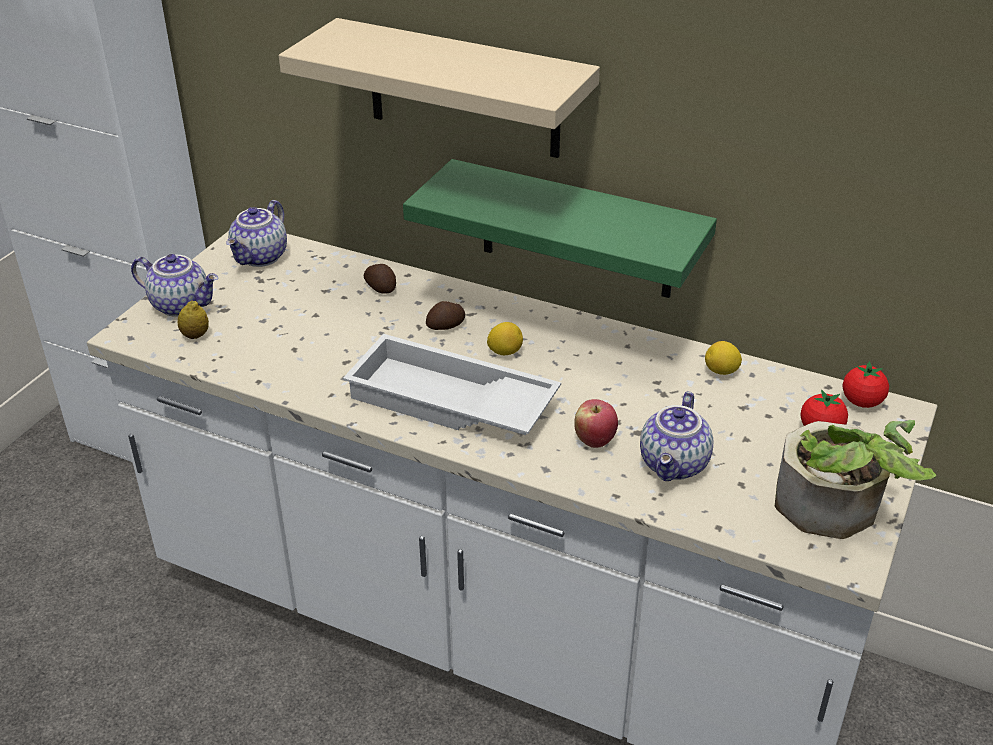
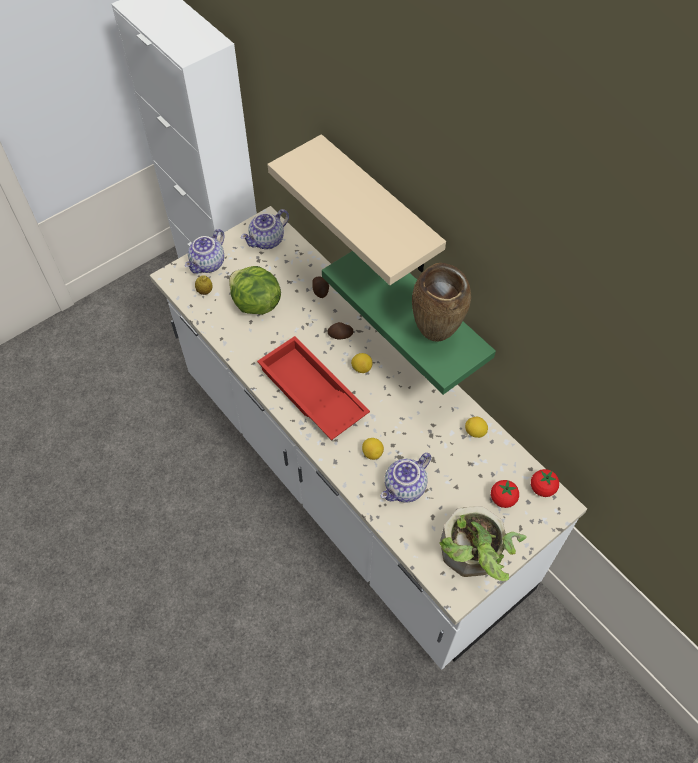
camera: 25 degrees right, 20 degrees up
teapot [131,254,218,317] -> teapot turned 75 degrees clockwise [185,229,224,274]
white tray [343,334,561,435] -> red tray [257,336,370,440]
apple [574,399,618,448] -> lemon [362,438,384,460]
none -> lettuce [229,266,281,315]
none -> brown vase [412,263,471,342]

